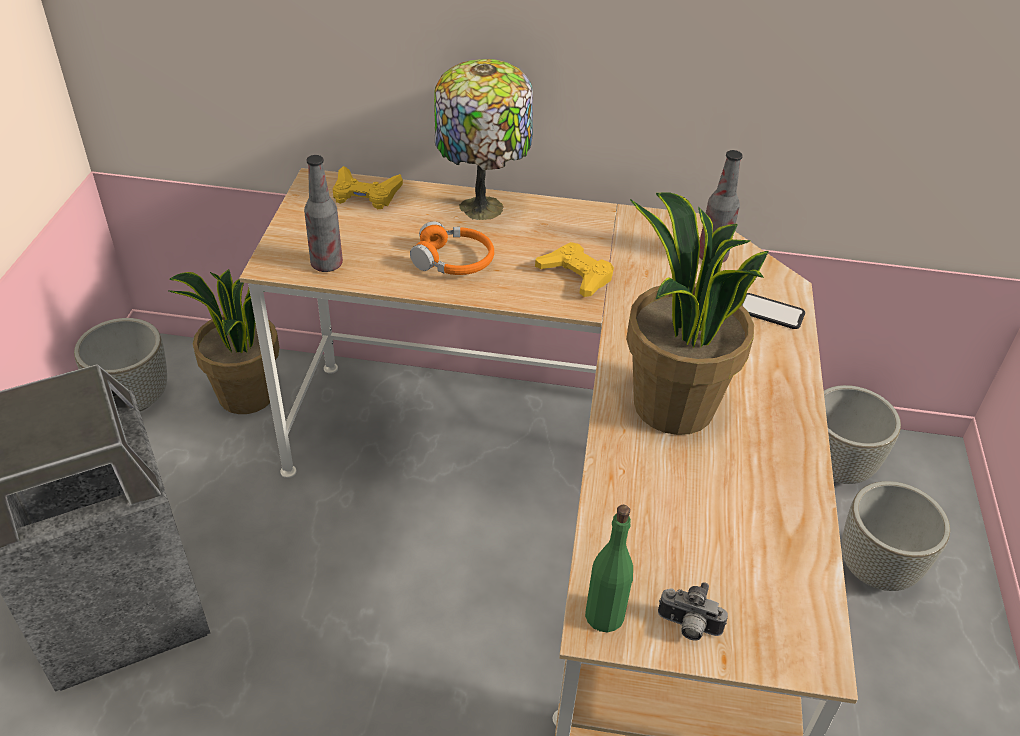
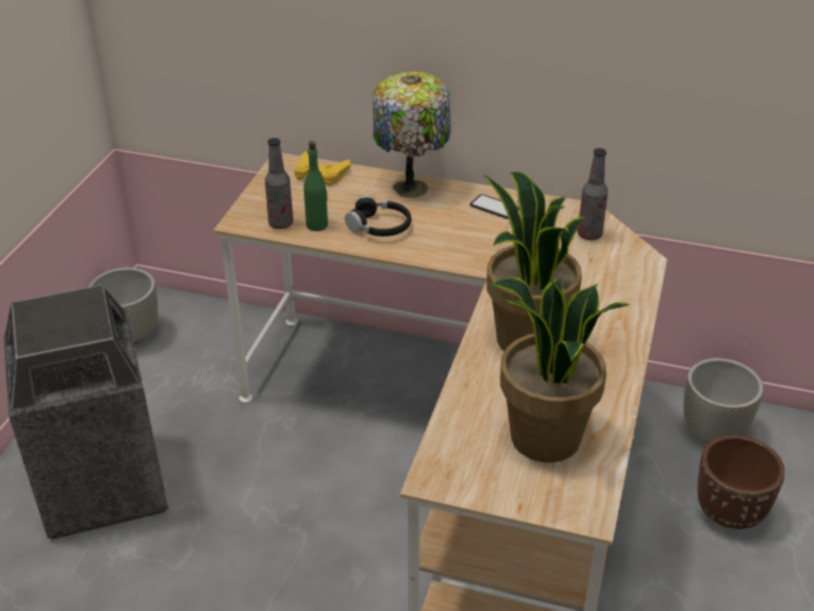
camera: 10 degrees right, 5 degrees down
potted plant [169,269,279,414] -> potted plant moved to [490,277,630,463]
orange headphones [410,221,494,275] -> black headphones [345,195,411,236]
yellow game controller [535,242,614,297] -> none
green bottle [585,505,633,632] -> green bottle moved to [304,141,328,231]
camera [658,583,728,641] -> none
phone [742,293,805,329] -> phone moved to [470,194,519,219]
grey planter [842,481,950,591] -> brown planter [697,435,785,529]

